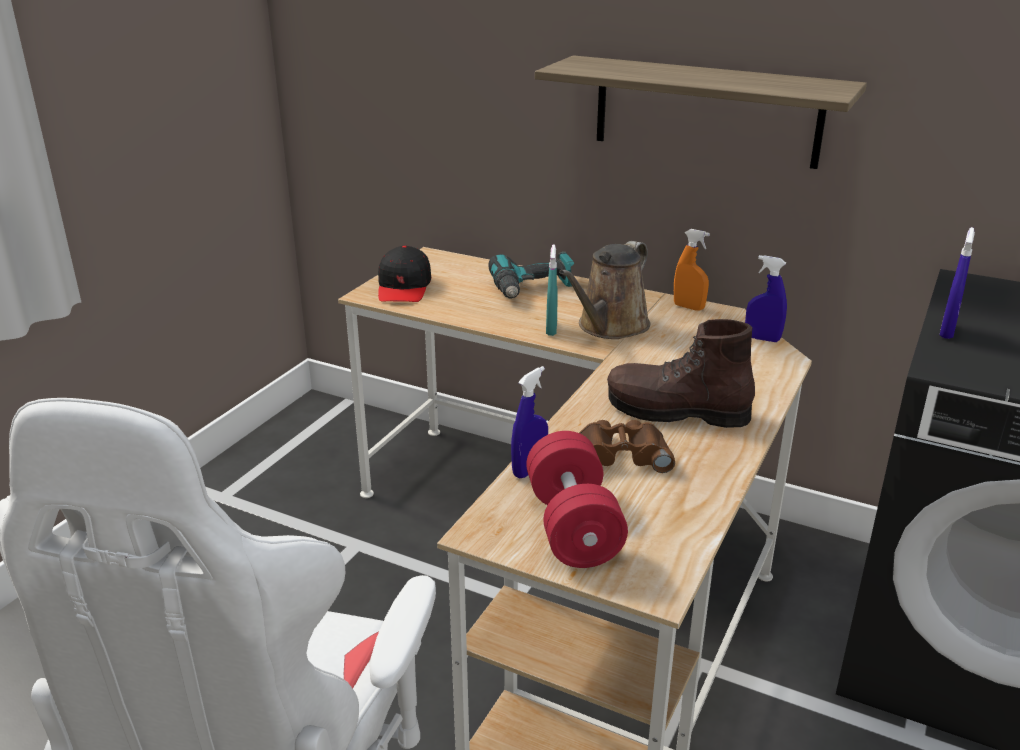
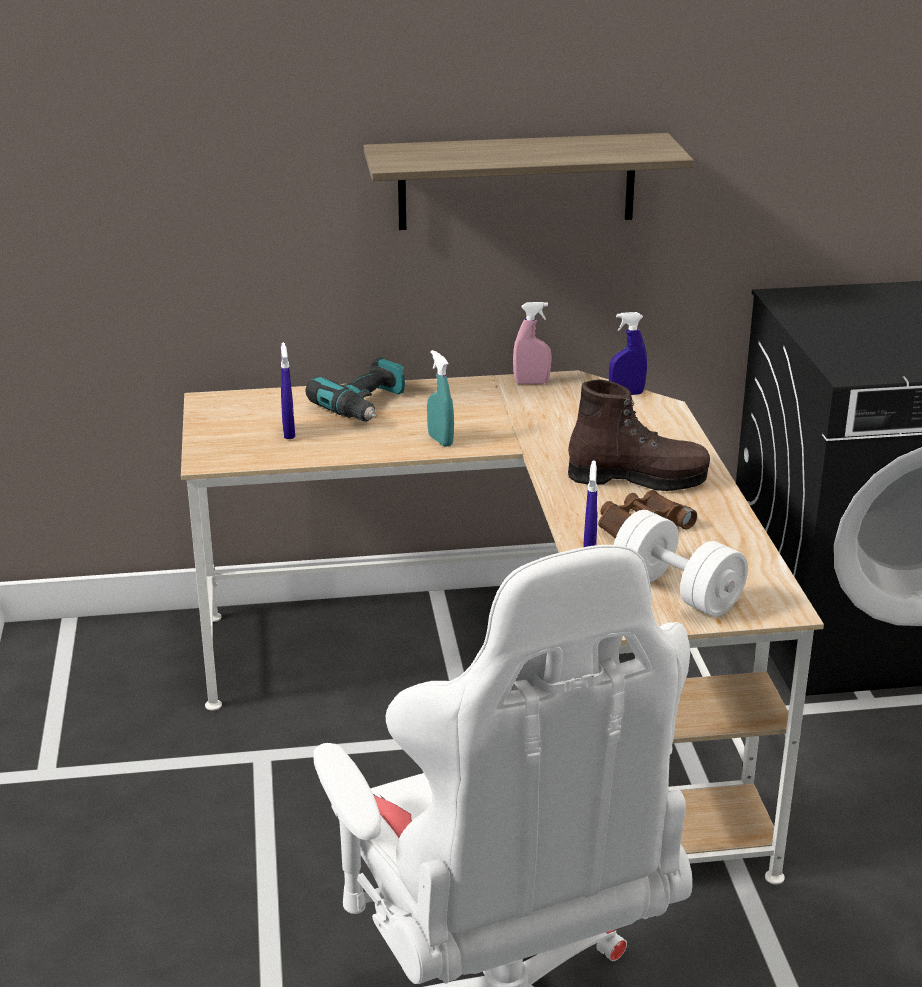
camera: 35 degrees left, 0 degrees up
black cap [378,246,431,302] -> none
red dumbbell [526,431,628,568] -> white dumbbell [614,510,748,617]
brown watering can [559,241,650,339] -> none
brown boot [607,319,755,428] -> brown boot turned 150 degrees counterclockwise [568,379,710,491]
orange spray bottle [674,229,710,310] -> pink spray bottle [513,302,552,384]
blue spray bottle [940,227,975,339] -> blue spray bottle moved to [281,342,295,439]

